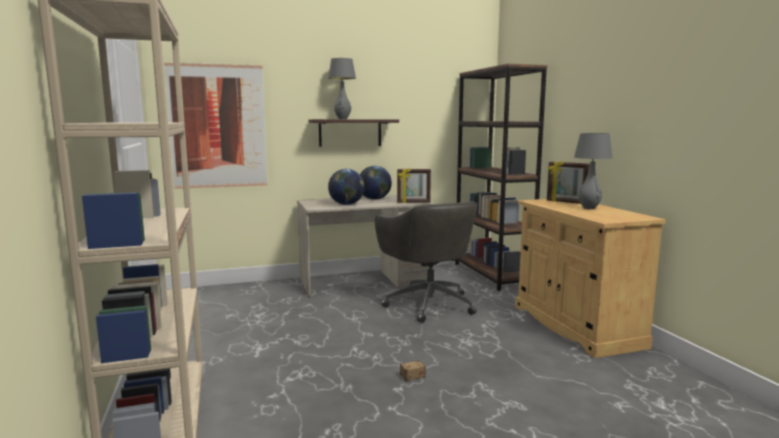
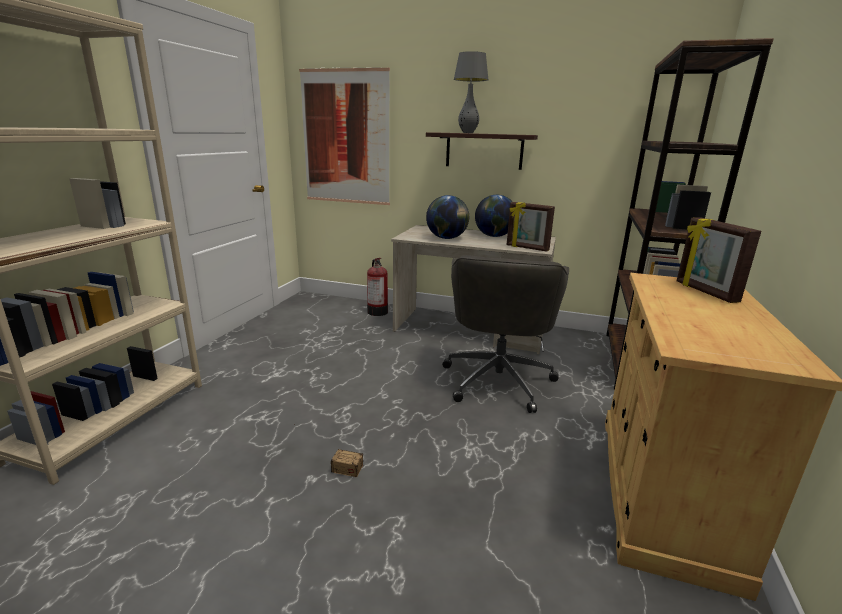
camera: 35 degrees right, 10 degrees up
grey table lamp [574,133,612,209] -> none
none -> fire extinguisher [367,258,388,316]

